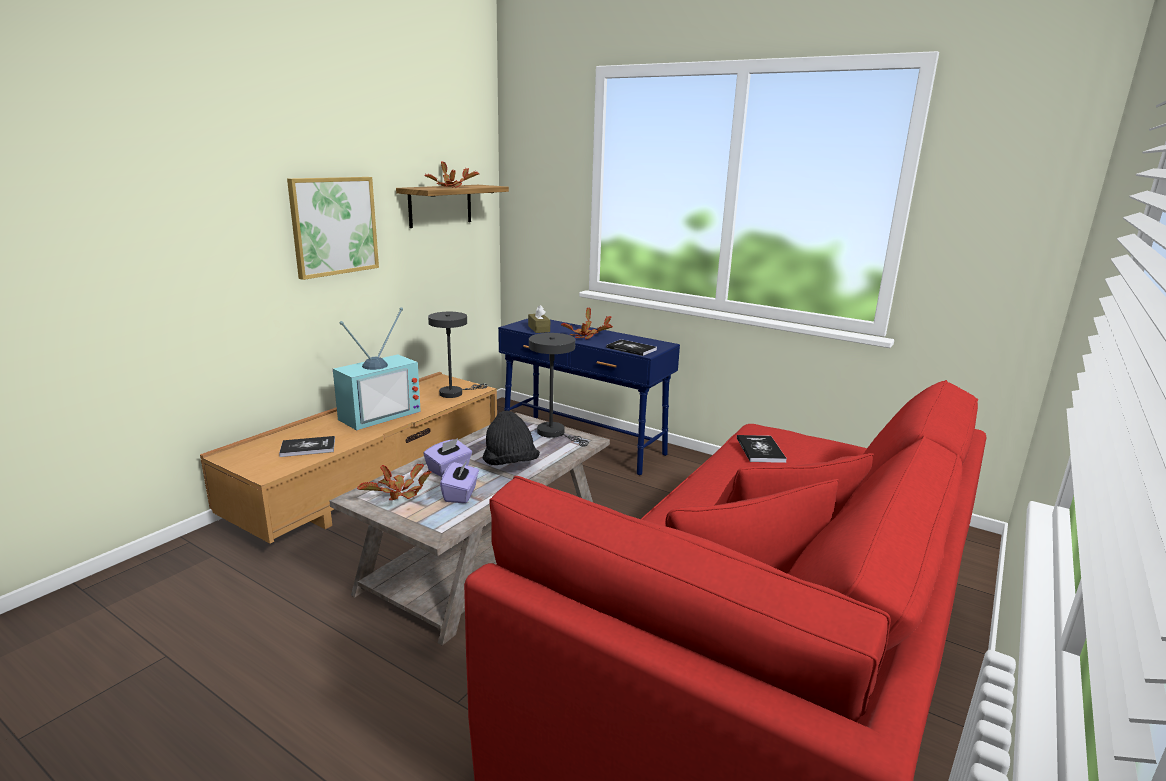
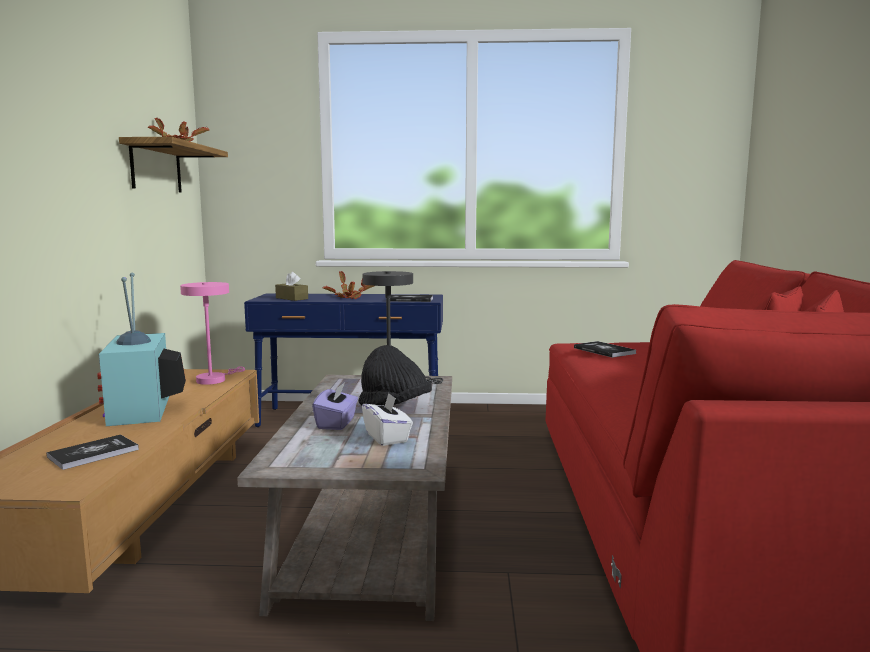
camera: 30 degrees left, 10 degrees down
picture [287,177,379,280] -> none
television [333,307,421,430] -> television turned 150 degrees clockwise [98,273,186,426]
potted plant [357,463,431,500] -> none
grey table lamp [428,312,488,398] -> pink table lamp [180,282,245,385]
purple tissue box [440,459,479,503] -> white tissue box [362,393,413,446]

